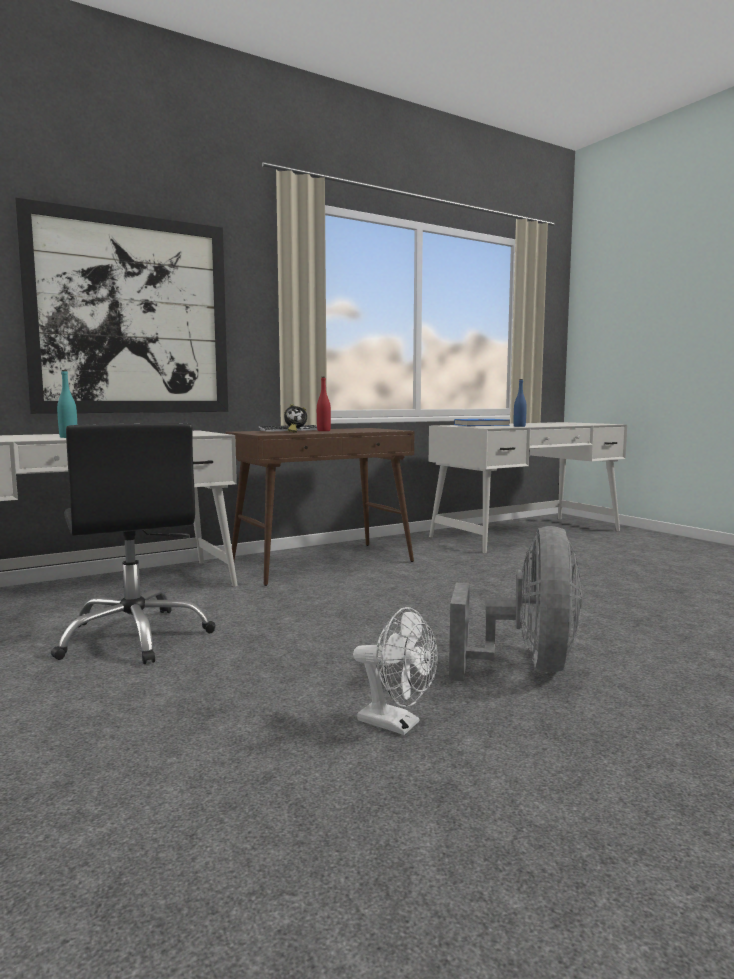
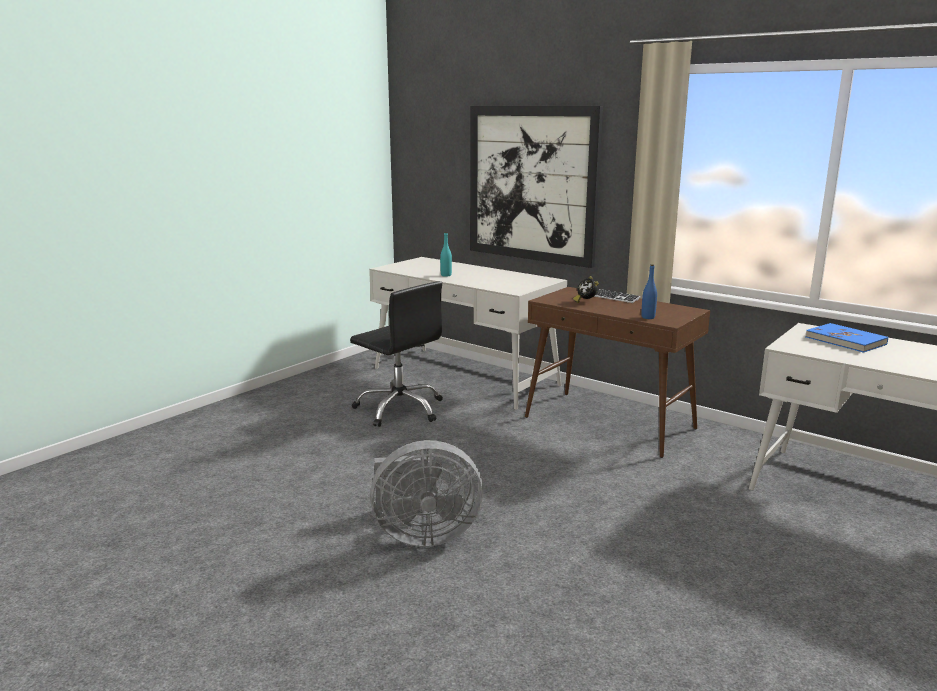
camera: 70 degrees right, 10 degrees up
black office chair [51,423,216,664] -> black office chair turned 90 degrees counterclockwise [350,281,443,427]
red bottle [317,377,331,431] -> none
white fan [353,607,438,735] -> none
blue bottle [514,379,527,427] -> blue bottle moved to [641,264,657,319]

